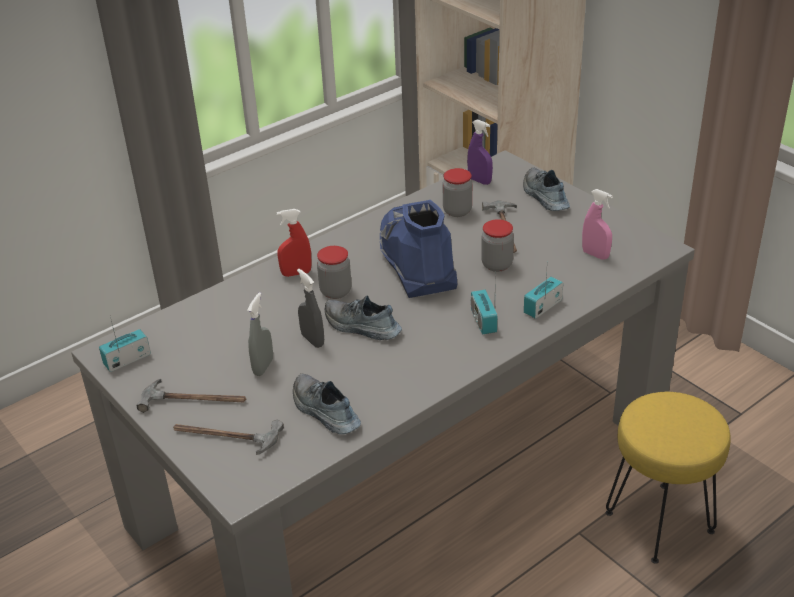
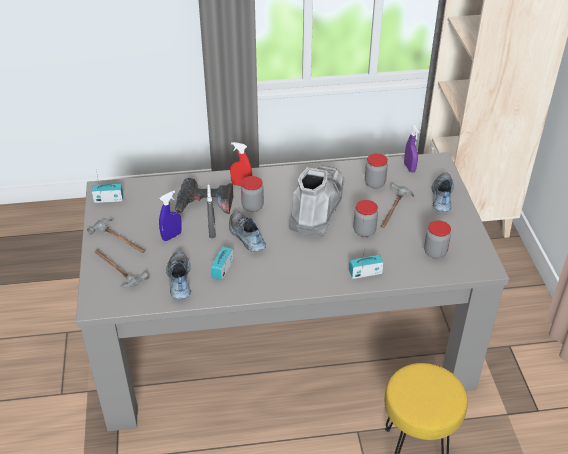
camera: 30 degrees right, 5 degrees up
grey spray bottle [247,292,273,376] -> blue spray bottle [159,191,181,241]
blue boot [380,200,458,298] -> grey boot [289,166,344,237]
radio [471,272,497,335] -> radio moved to [211,246,234,280]
pink spray bottle [582,189,613,260] -> jar [424,220,451,259]
none -> power drill [175,178,233,214]

